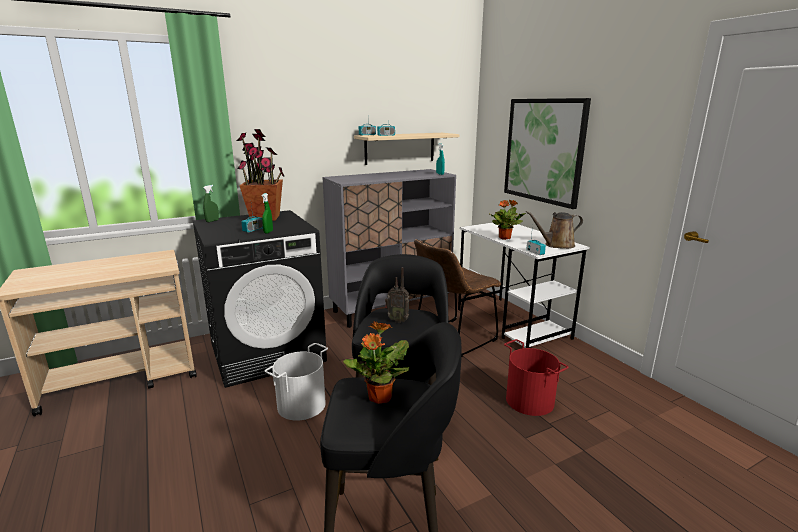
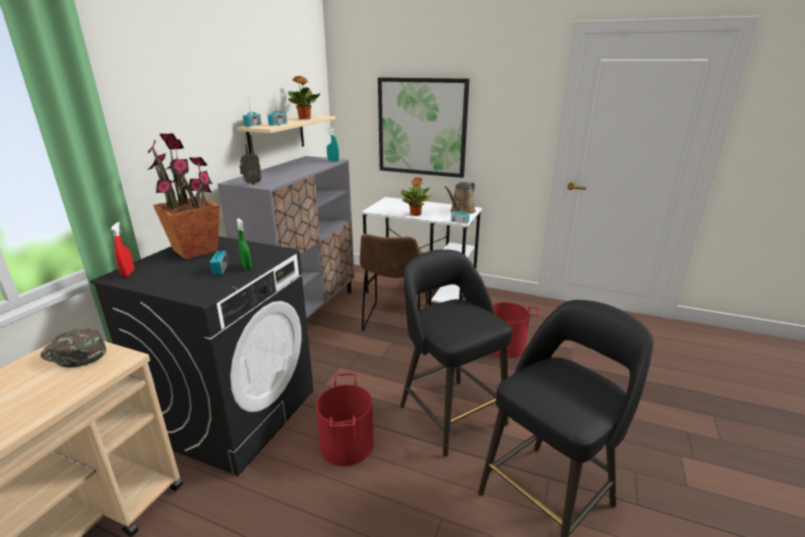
camera: 40 degrees left, 5 degrees up
green spray bottle [203,185,219,222] -> red spray bottle [111,222,134,277]
white bucket [265,343,328,421] -> red bucket [316,373,374,466]
potted plant [343,321,410,404] -> potted plant moved to [288,76,321,119]
radio [385,267,409,323] -> radio moved to [239,135,262,185]
none -> green cap [40,328,106,367]

